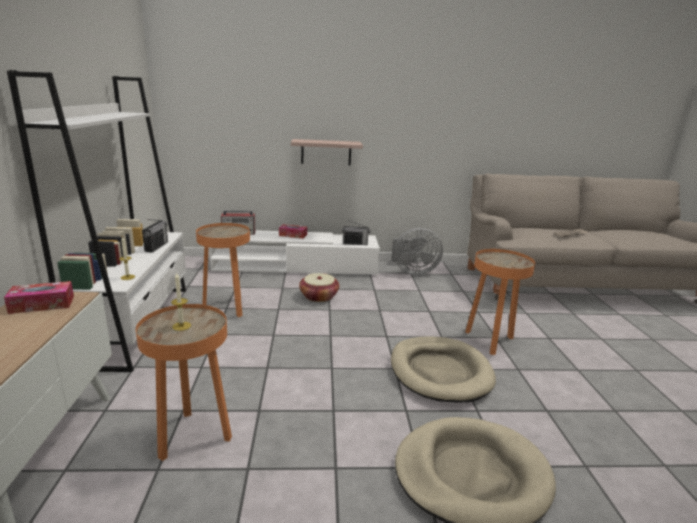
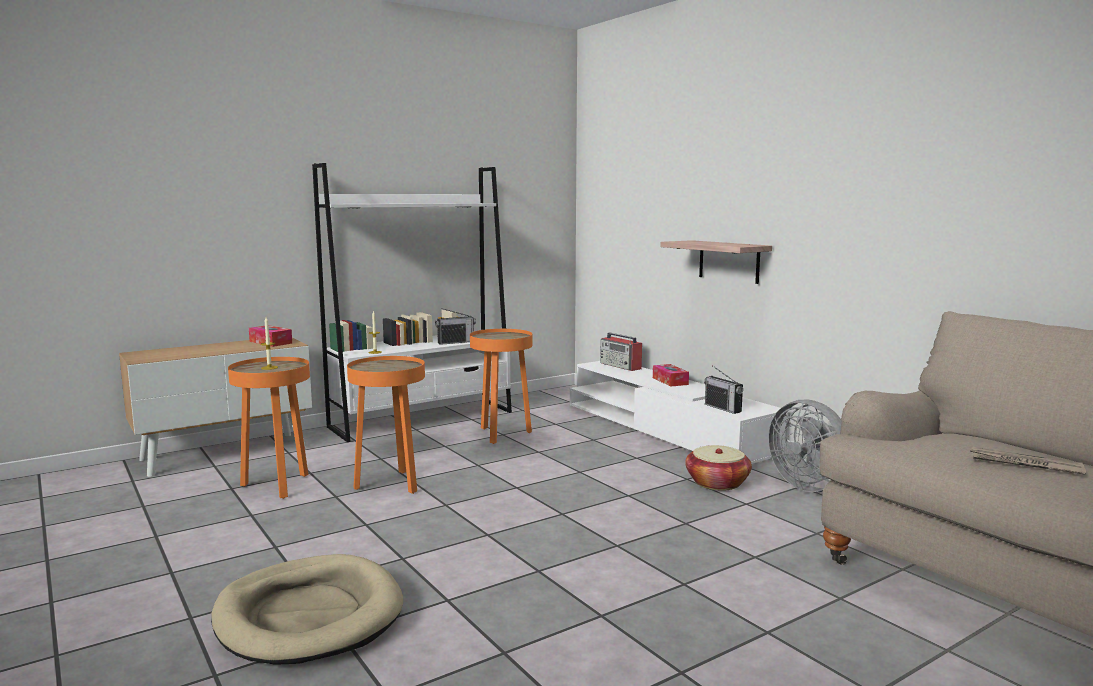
camera: 60 degrees right, 10 degrees down
basket [299,273,339,302] -> basket moved to [685,445,752,490]
beige dog bed [391,336,496,403] -> none
orange side table [465,249,535,355] -> orange side table moved to [347,356,425,494]

